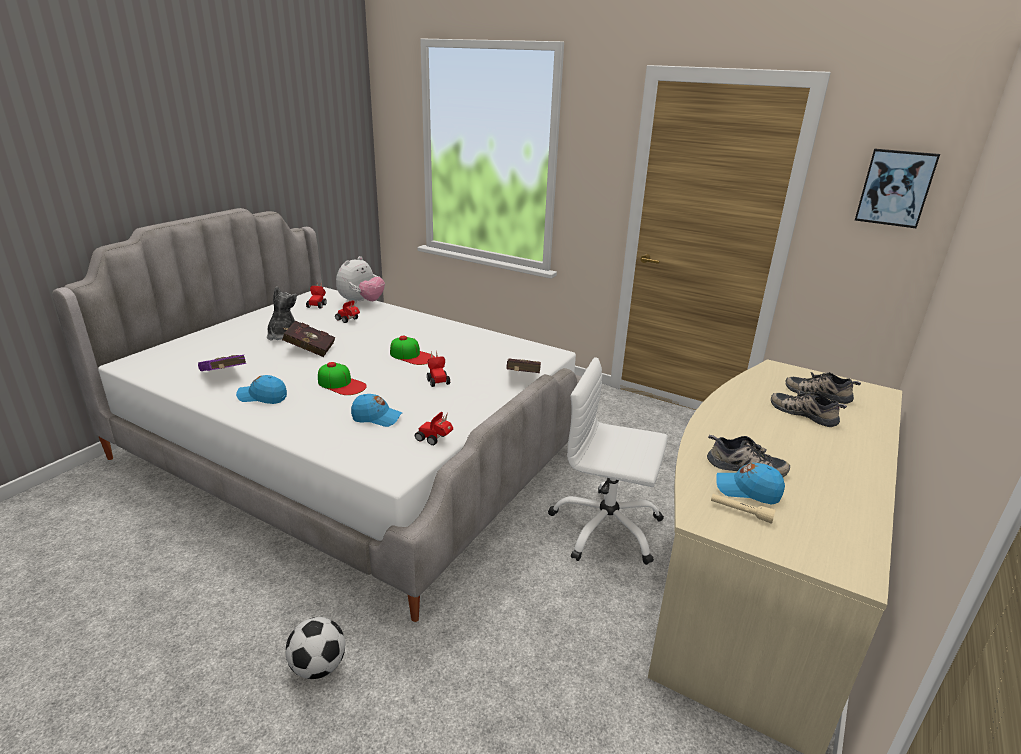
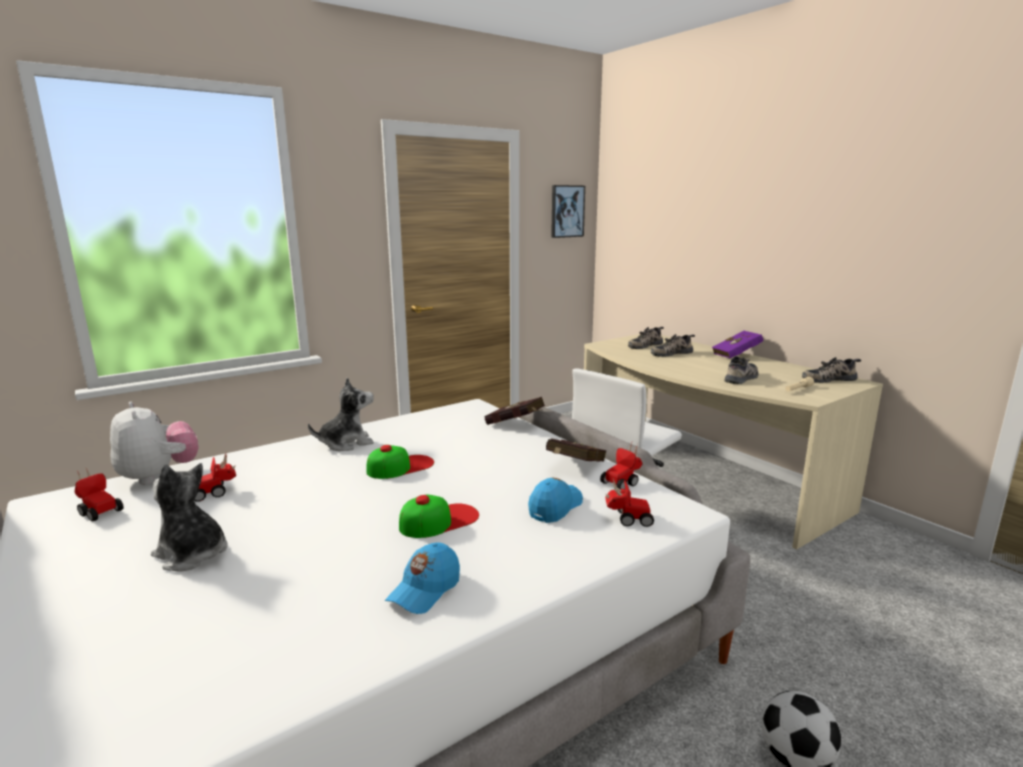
camera: 65 degrees left, 10 degrees down
purple book [198,355,246,371] -> purple book moved to [712,331,763,358]
red book [282,321,335,357] -> red book moved to [546,439,607,461]
toy car [427,351,450,387] -> toy car moved to [605,479,654,527]
blue cap [716,463,785,505] -> none
none -> plush toy [308,377,374,451]
none -> shoe [802,357,861,383]

